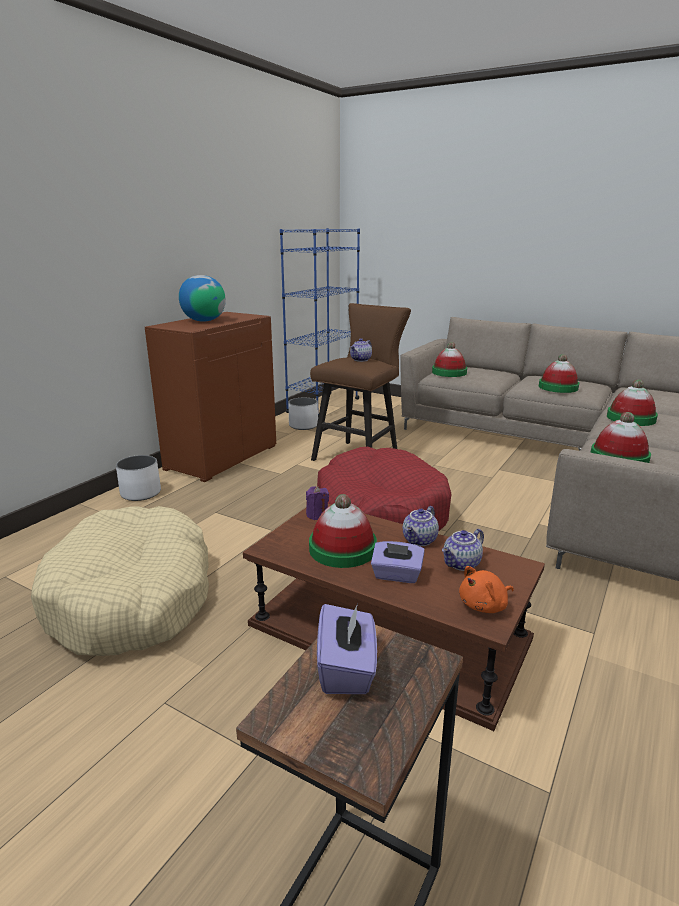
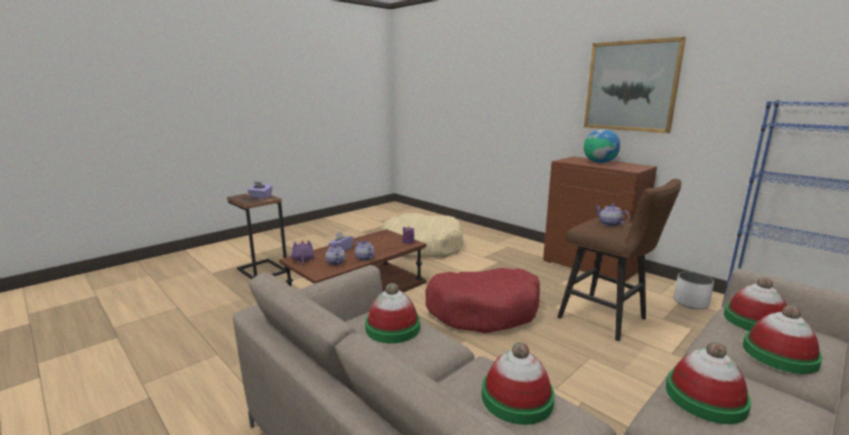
camera: 105 degrees right, 5 degrees down
white planter [116,455,161,501] -> none
hat [309,494,377,568] -> hat moved to [743,305,823,374]
orange plush toy [459,566,514,613] -> purple plush toy [291,240,314,265]
none -> picture [584,37,686,133]

